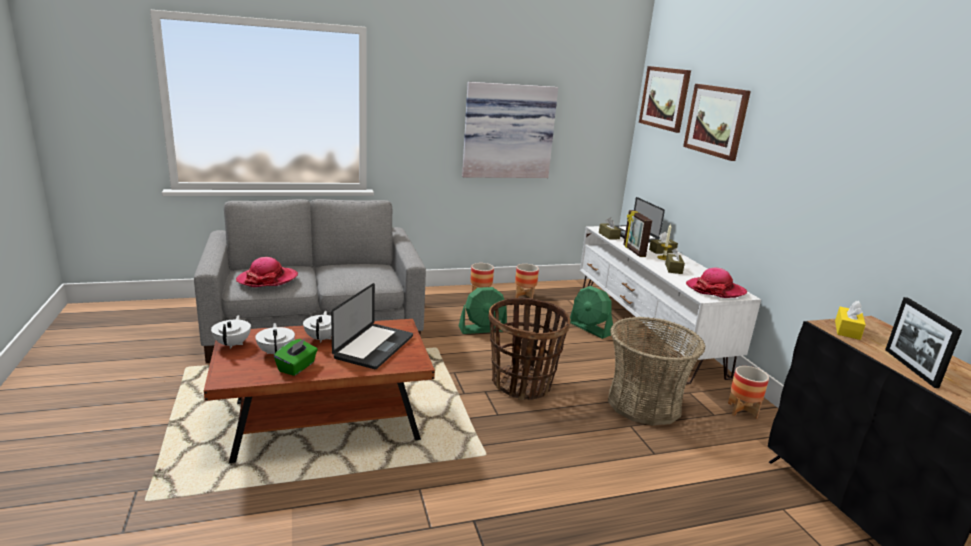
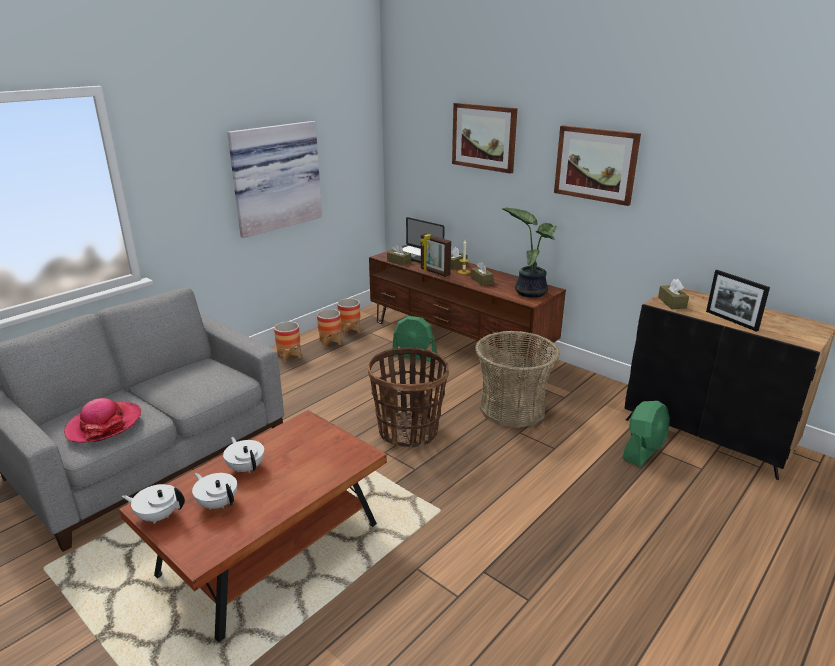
camera: 30 degrees left, 5 degrees up
white teapot [211,315,251,349] -> white teapot turned 45 degrees counterclockwise [122,484,185,524]
green tissue box [274,339,318,376] -> none
laptop [331,283,413,369] -> none
green fan [459,287,507,334] -> green fan moved to [622,401,670,467]
white tv stand [580,226,761,384] -> brown tv stand [369,245,566,378]
picture [639,66,691,133] -> picture moved to [554,125,641,206]
hat [686,268,747,298] -> potted plant [502,208,557,298]
planter [728,366,769,419] -> planter moved to [337,298,360,336]
yellow tissue box [835,301,866,340] -> brown tissue box [658,279,689,309]

